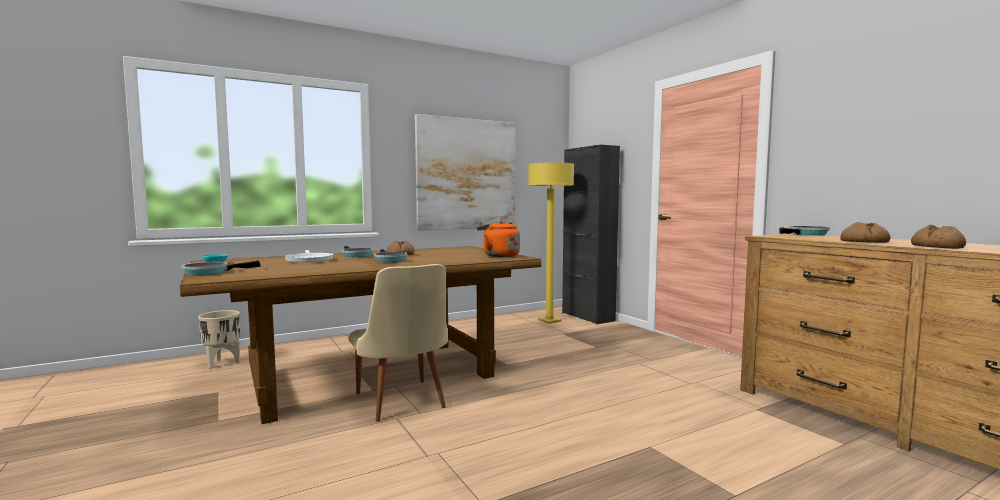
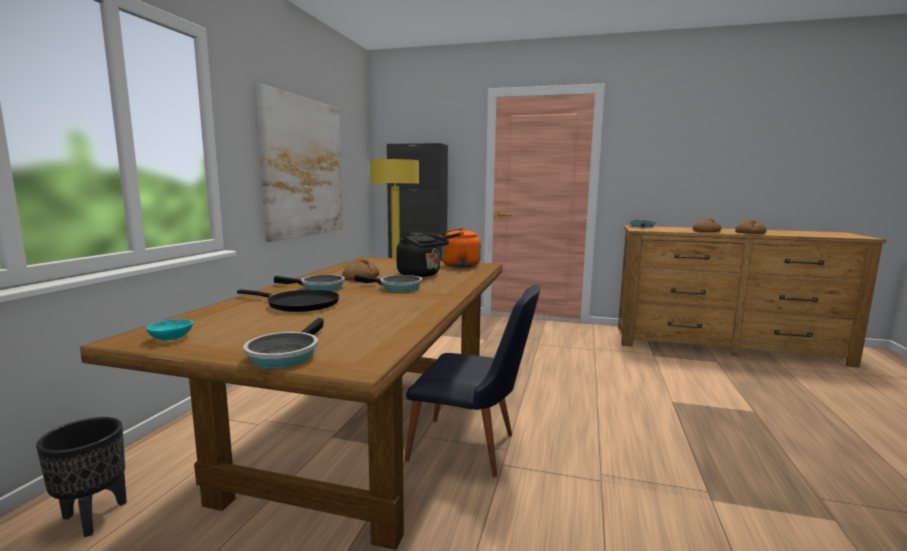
camera: 45 degrees left, 5 degrees up
beige planter [198,310,240,369] -> black planter [36,417,127,537]
white frying pan [285,250,334,263] -> black frying pan [237,289,339,312]
beige chair [348,264,448,422] -> black chair [405,285,540,477]
none -> black kettle [396,232,449,277]

